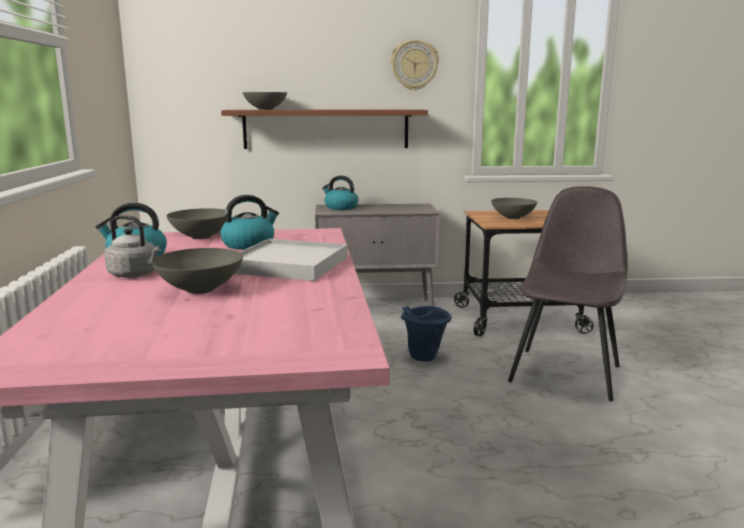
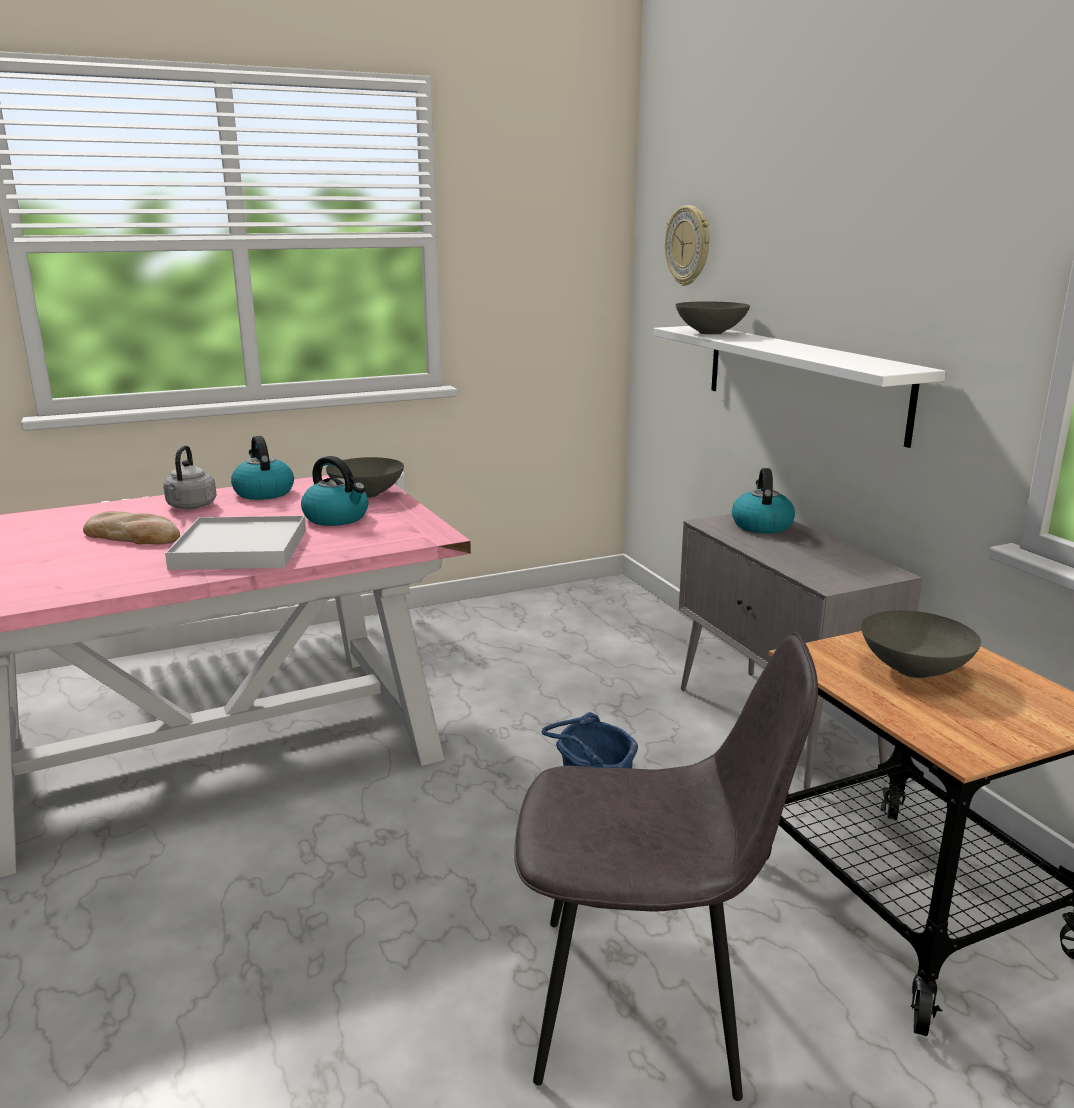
camera: 70 degrees right, 5 degrees up
grey bowl [152,248,243,294] -> bread [83,511,180,544]
brown shelf [221,110,428,149] -> white shelf [654,326,946,448]
wall clock [391,39,439,90] -> wall clock moved to [665,205,710,286]

